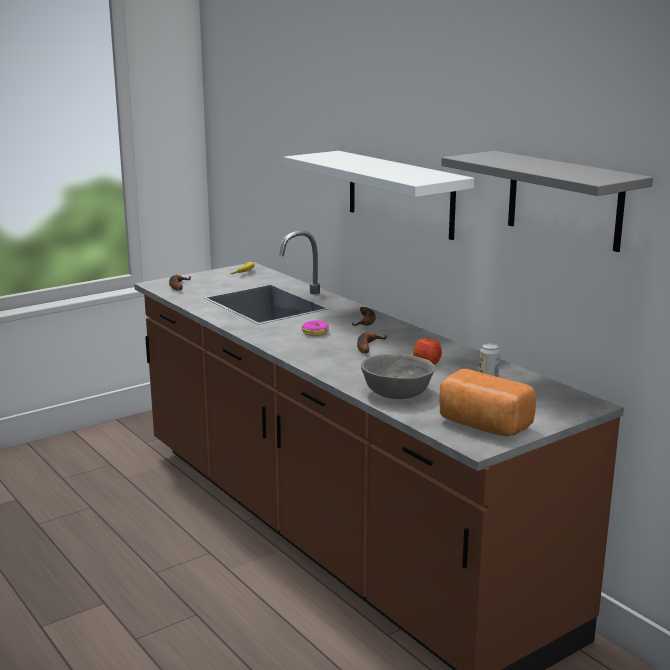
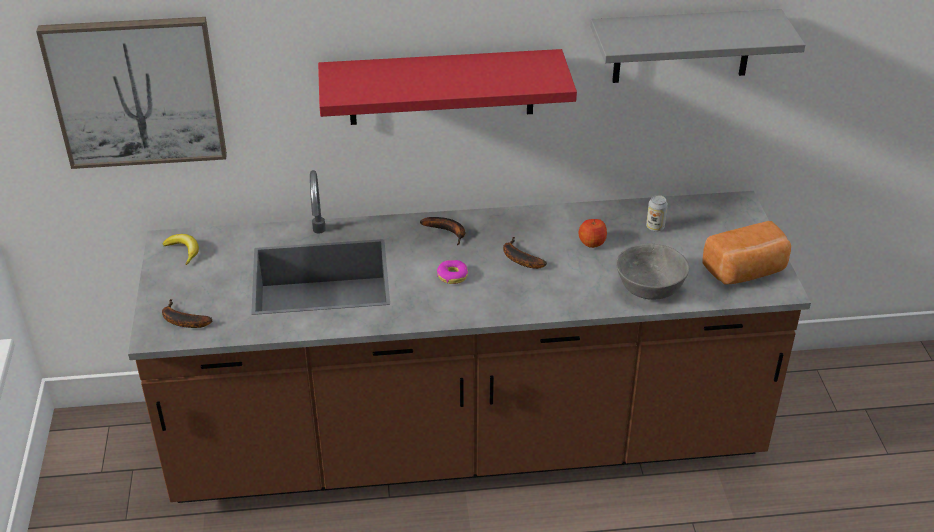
camera: 60 degrees left, 20 degrees up
white shelf [284,151,474,240] -> red shelf [318,49,577,125]
none -> picture [36,17,227,169]

